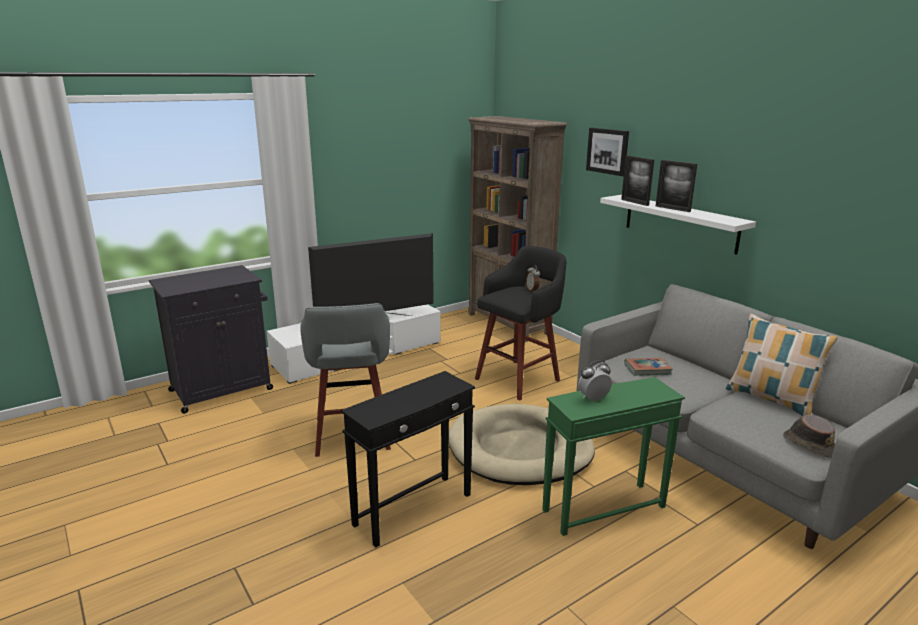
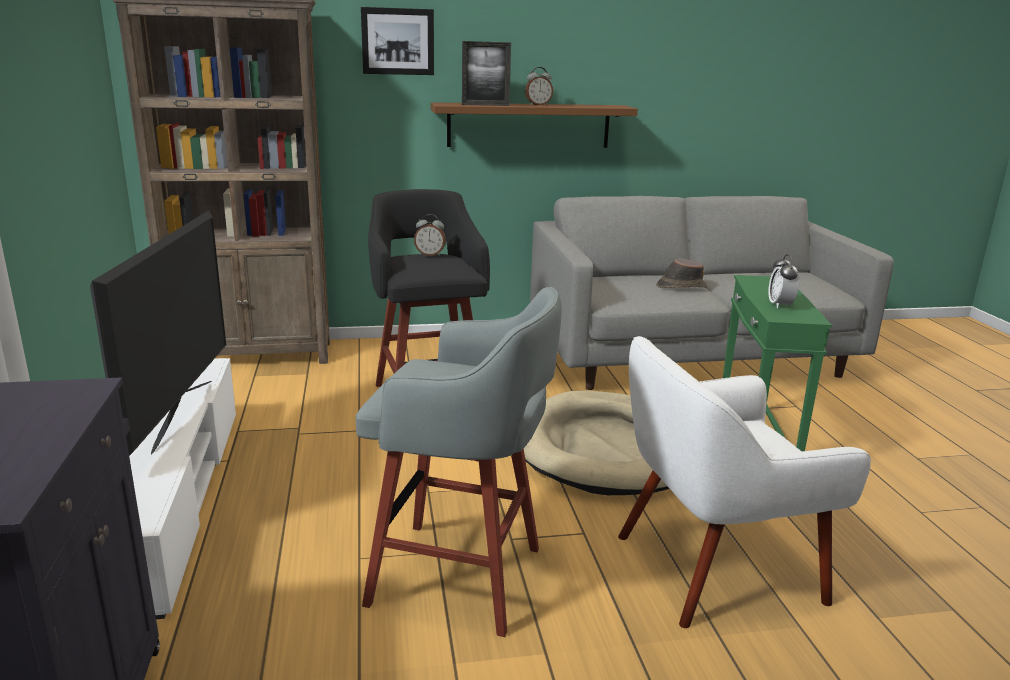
camera: 65 degrees left, 0 degrees up
black side table [341,371,475,548] -> white armchair [618,336,871,628]
white shelf [600,195,756,255] -> brown shelf [431,102,638,148]
book [624,358,673,376] -> none
picture frame [656,160,697,212] -> alarm clock [525,67,553,105]
pillow [726,314,837,416] -> none
brown hat [783,415,835,458] -> brown hat moved to [656,259,707,288]

